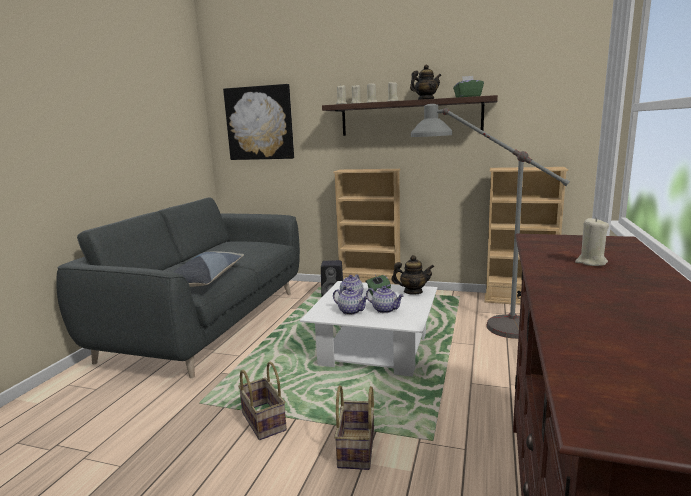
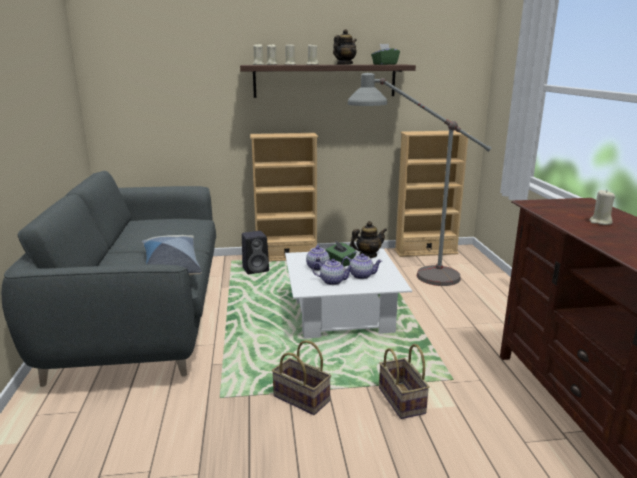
camera: 25 degrees left, 5 degrees up
picture [223,84,294,160] -> none

